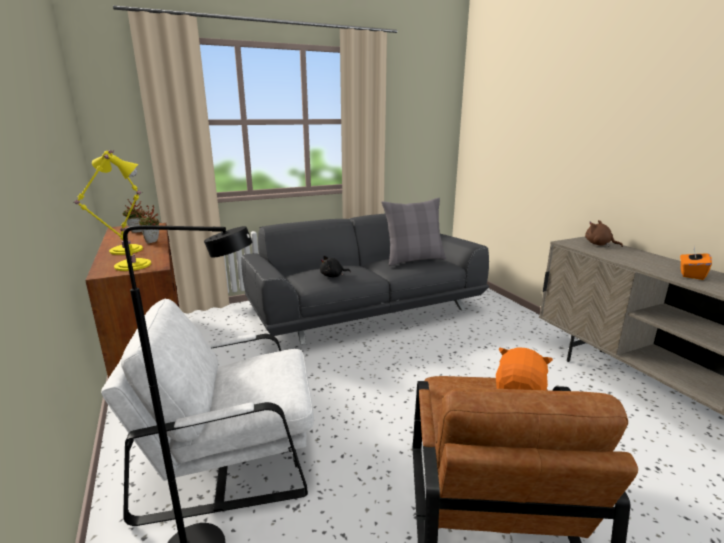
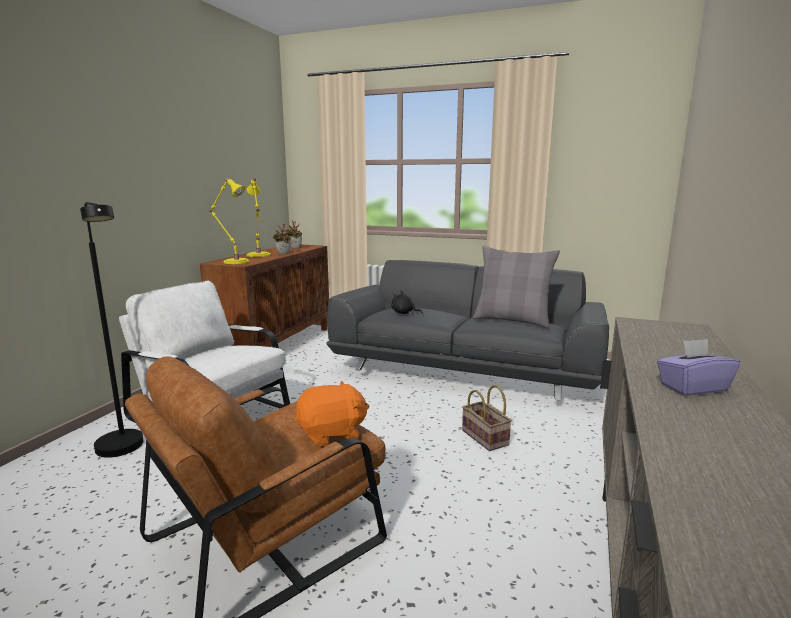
camera: 45 degrees right, 5 degrees down
brown plush toy [585,220,623,247] -> none
orange tissue box [680,248,712,280] -> purple tissue box [657,339,740,396]
none -> basket [462,385,512,451]

